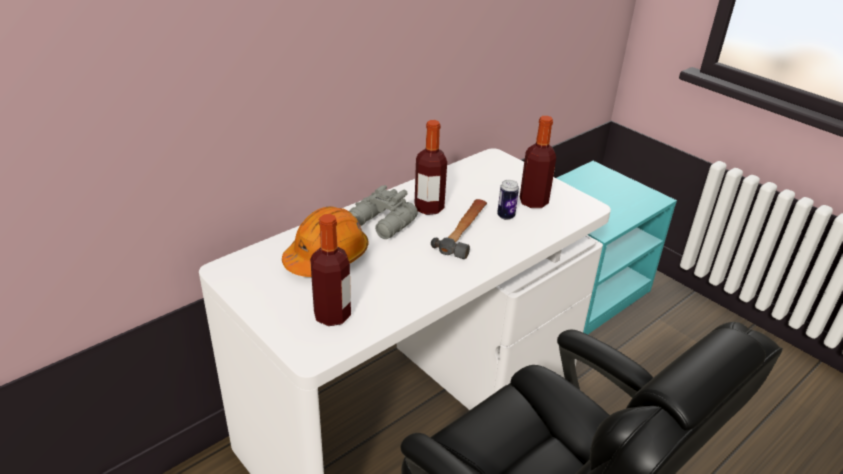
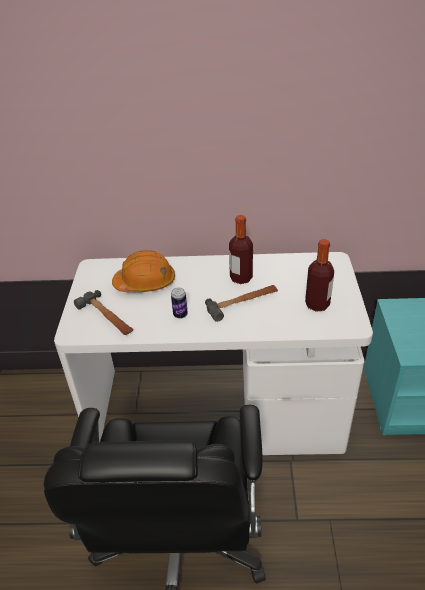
camera: 45 degrees right, 5 degrees up
bottle [310,214,351,326] -> hammer [74,290,133,335]
grey binoculars [349,185,418,239] -> none
can [497,180,519,220] -> can moved to [171,288,188,319]

